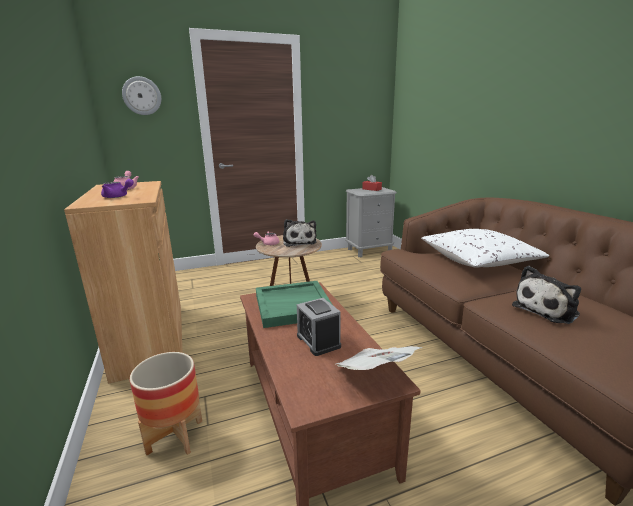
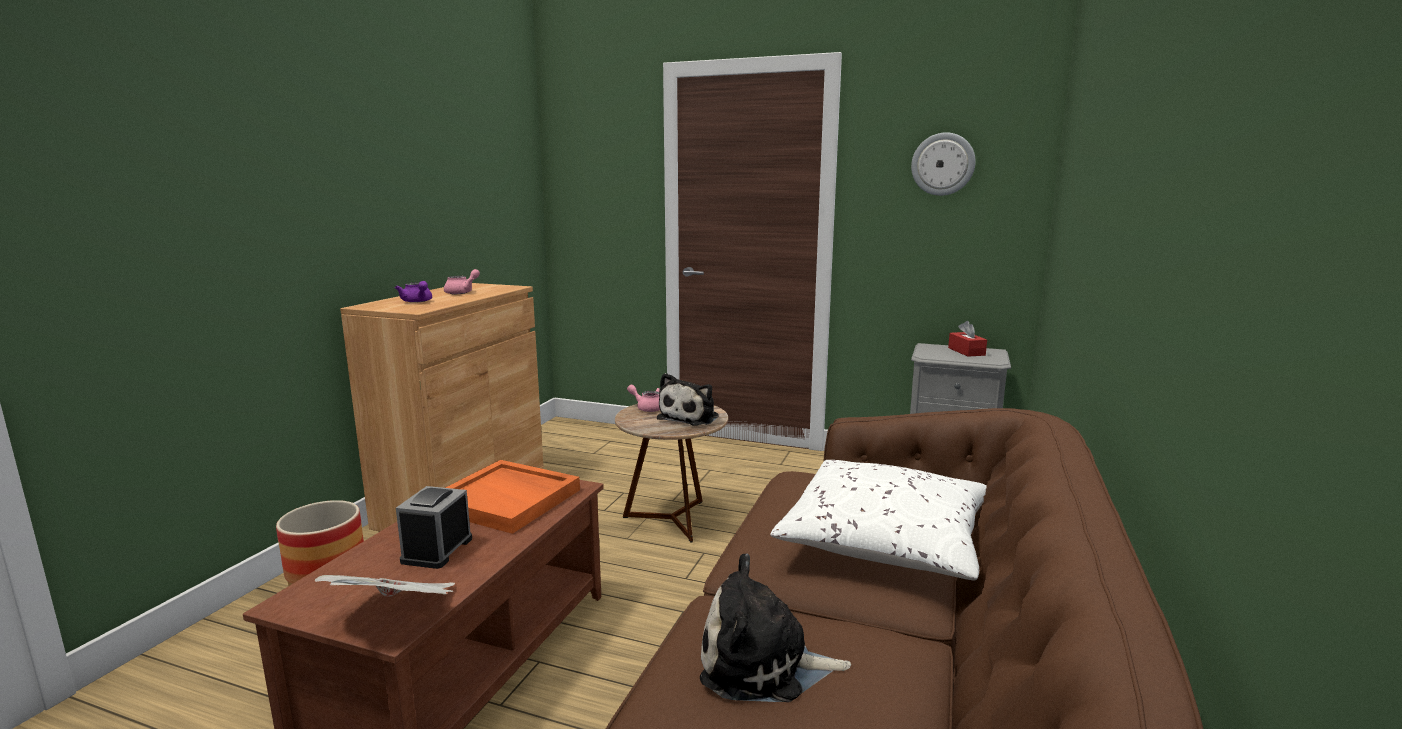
camera: 40 degrees right, 5 degrees down
wall clock [122,76,161,115] -> wall clock moved to [911,132,976,196]
green tray [256,281,333,328] -> orange tray [445,460,580,534]

